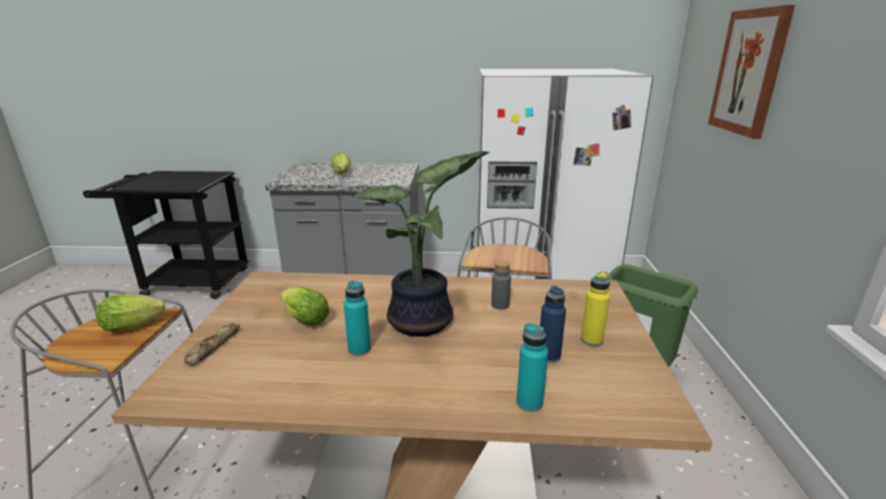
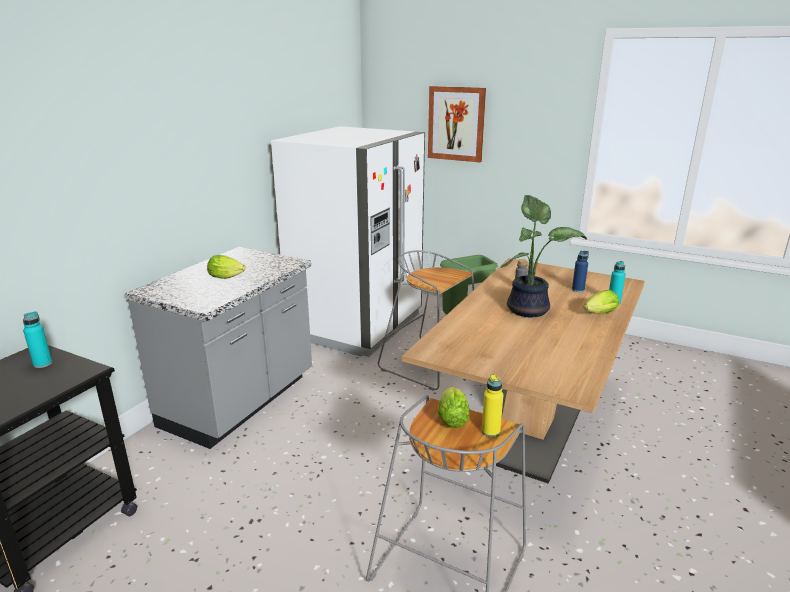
camera: 65 degrees left, 0 degrees up
bread [184,323,240,366] -> none
lettuce [280,287,329,326] -> lettuce moved to [584,290,619,314]
turquoise bottle [344,280,371,356] -> turquoise bottle moved to [23,311,52,368]
yellow bottle [581,271,610,346] -> yellow bottle moved to [481,374,503,437]

